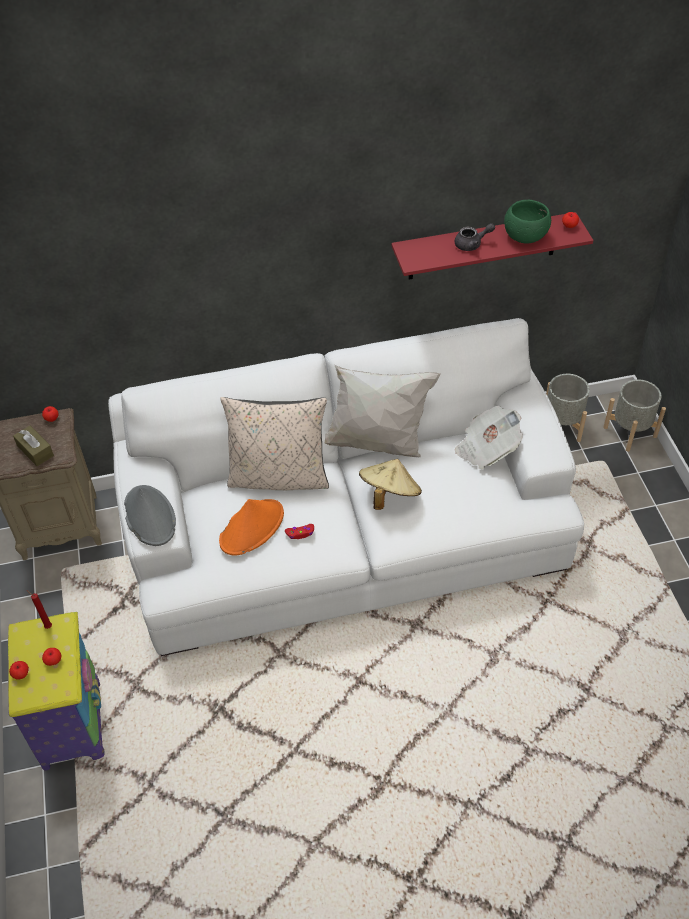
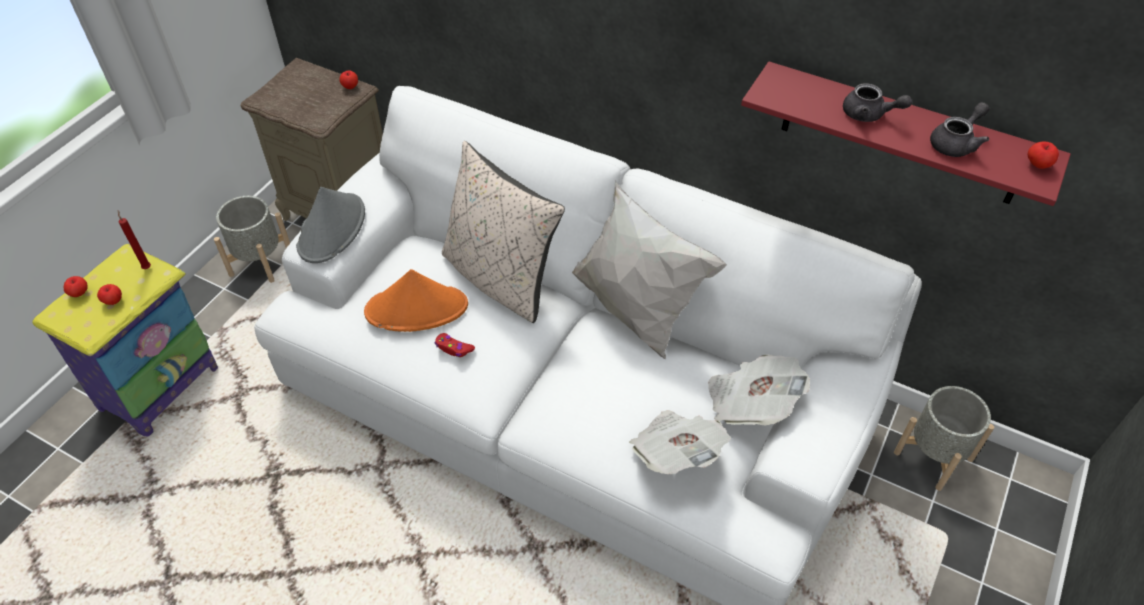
camera: 40 degrees right, 0 degrees up
brown tissue box [13,426,54,466] -> none
beige hat [359,459,422,510] -> none
green bowl [504,200,551,244] -> grey teapot [930,102,989,157]
grey planter [603,379,666,452] -> grey planter moved to [214,196,290,283]
none -> newspaper [629,410,731,474]

